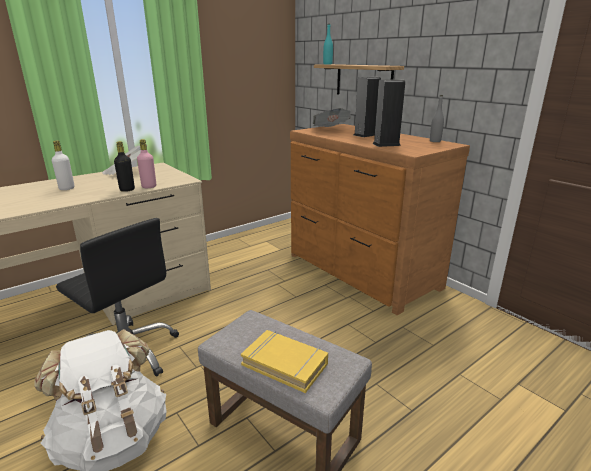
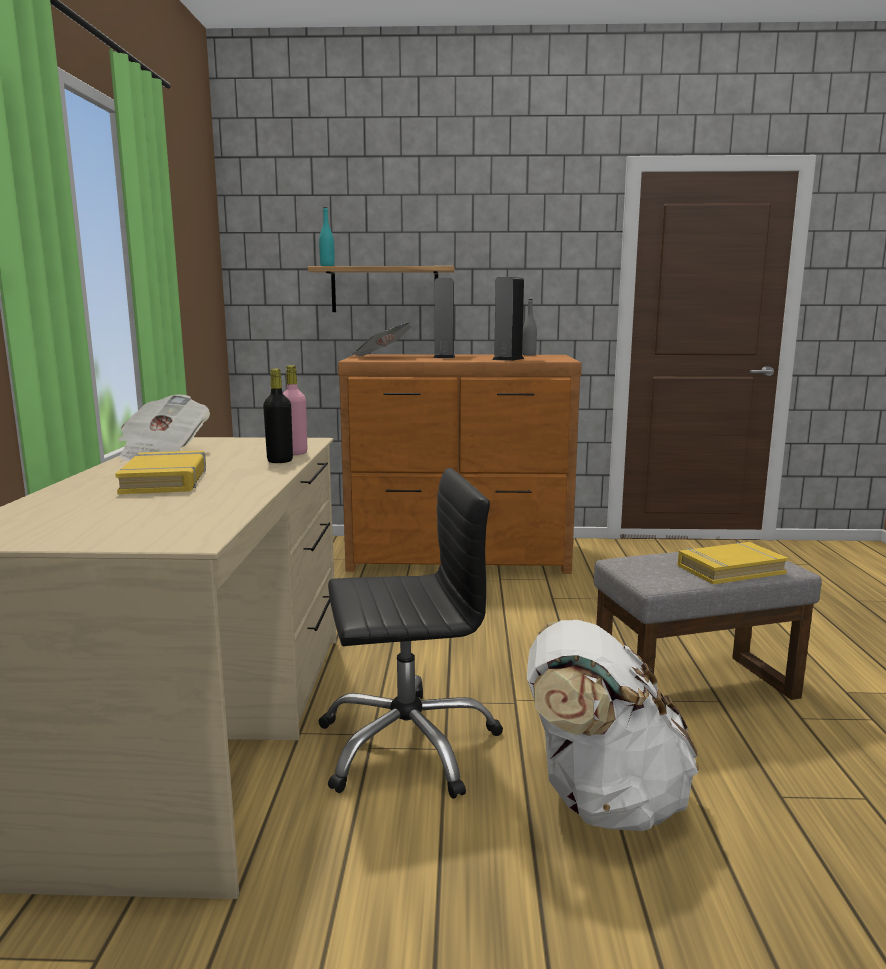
camera: 50 degrees left, 10 degrees down
white bottle [52,140,74,190] -> yellow book [115,451,206,494]

